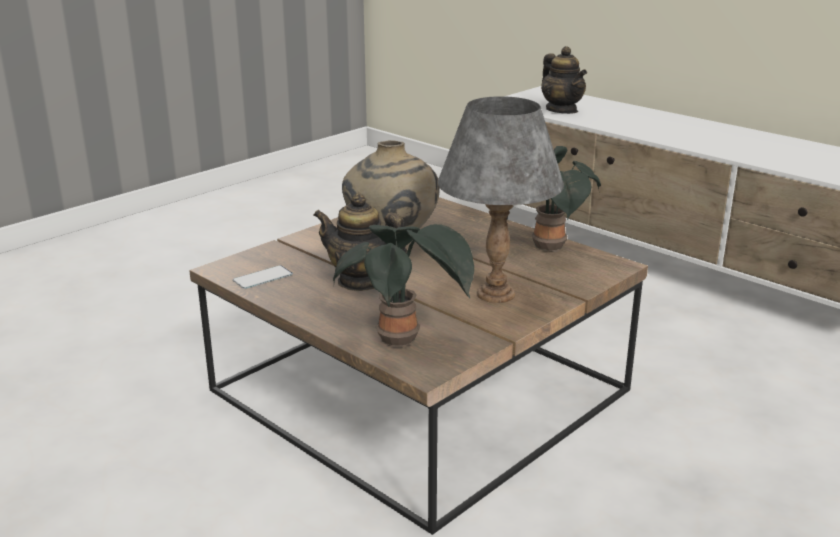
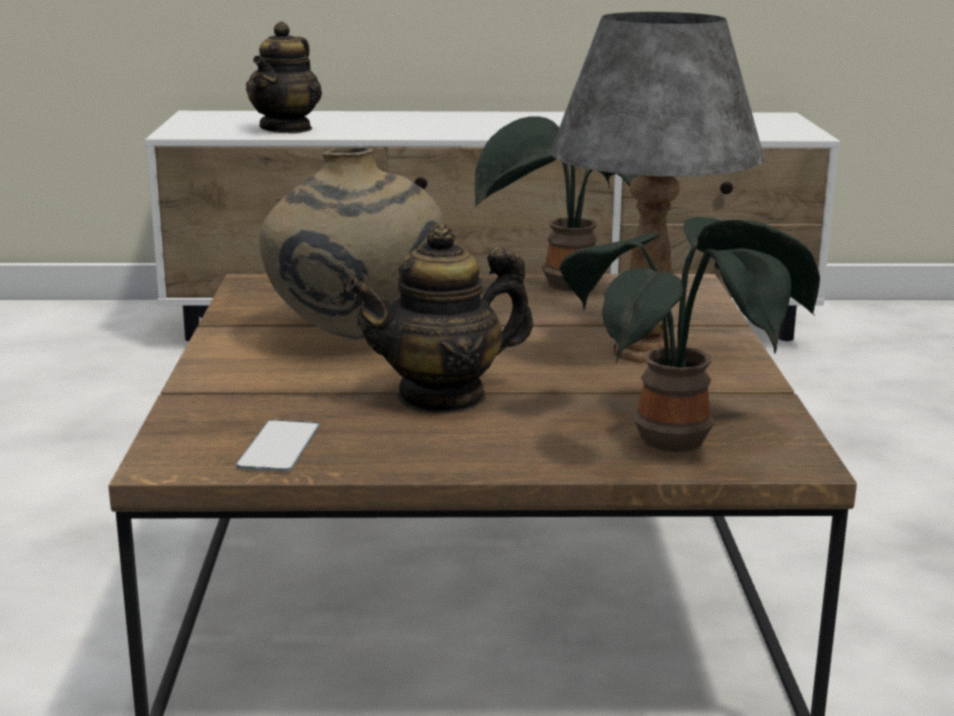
camera: 45 degrees left, 5 degrees down
teapot [541,46,587,114] -> teapot turned 90 degrees clockwise [246,21,322,134]

